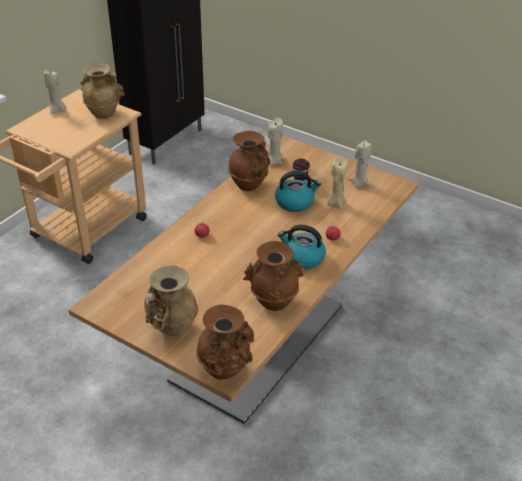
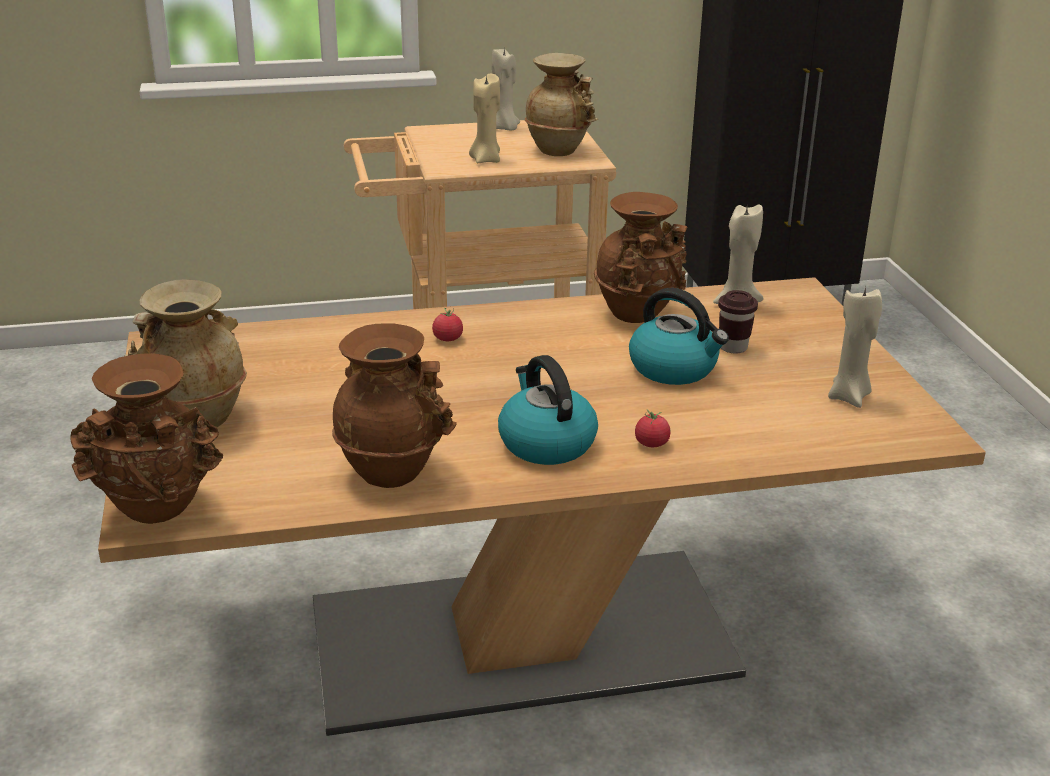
camera: 45 degrees right, 10 degrees down
beige candle [327,157,348,209] -> beige candle moved to [469,73,500,163]

